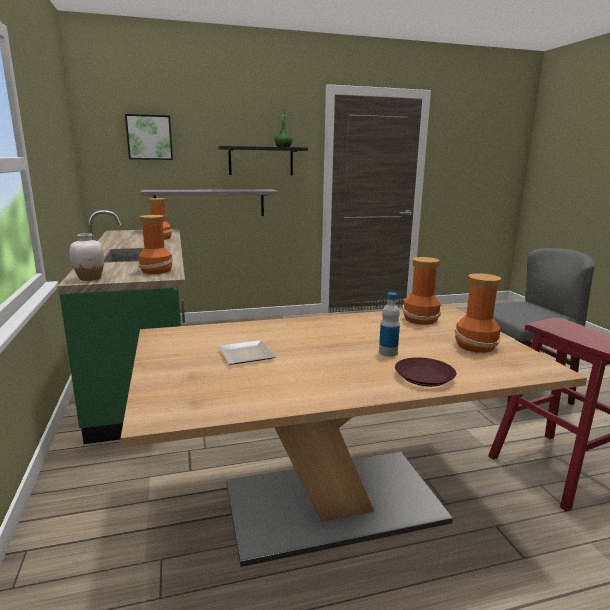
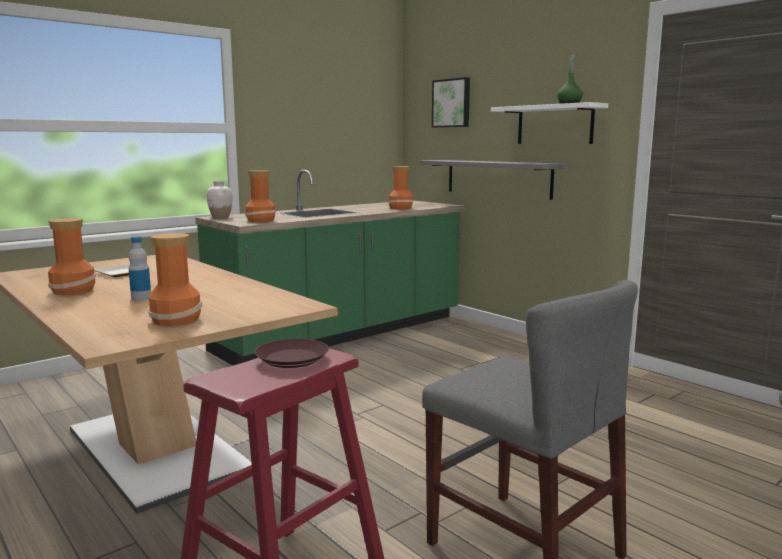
camera: 65 degrees right, 5 degrees down
black shelf [218,146,308,175] -> white shelf [491,102,608,144]
brown plate [395,357,456,387] -> brown plate moved to [255,339,329,368]
vase [402,257,441,325] -> vase moved to [48,218,96,295]

